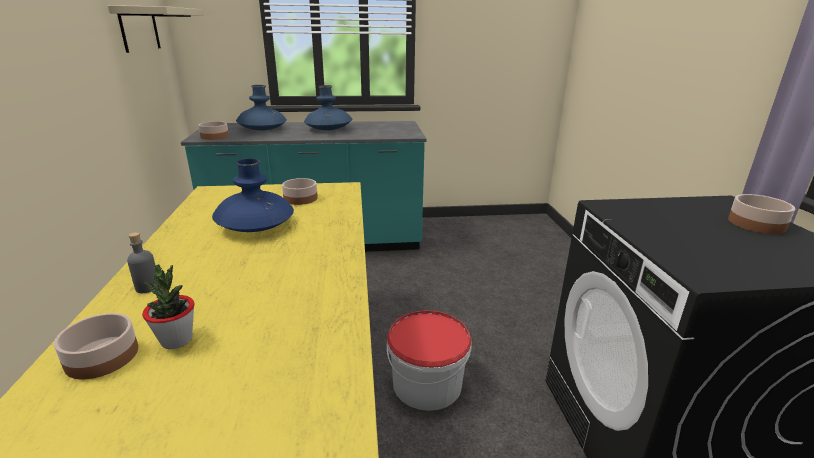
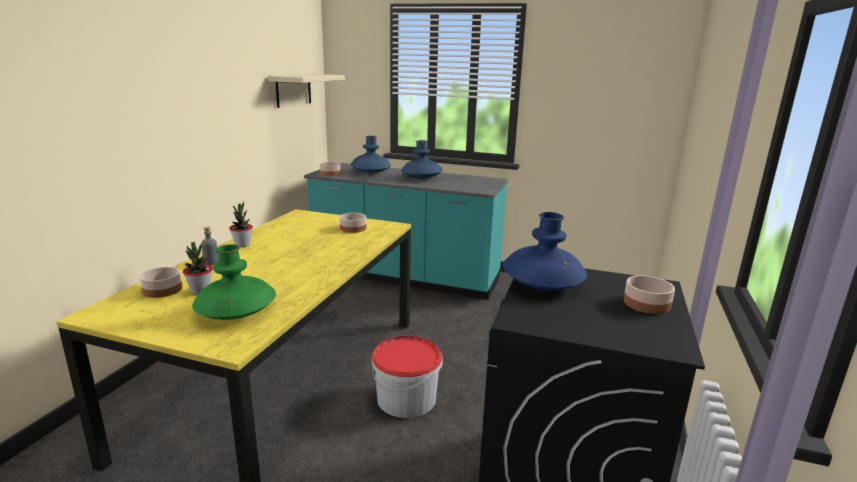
camera: 25 degrees right, 5 degrees down
blue vase [212,158,294,232] -> blue vase moved to [503,212,587,290]
none -> green vase [192,244,276,320]
none -> potted plant [229,201,253,247]

